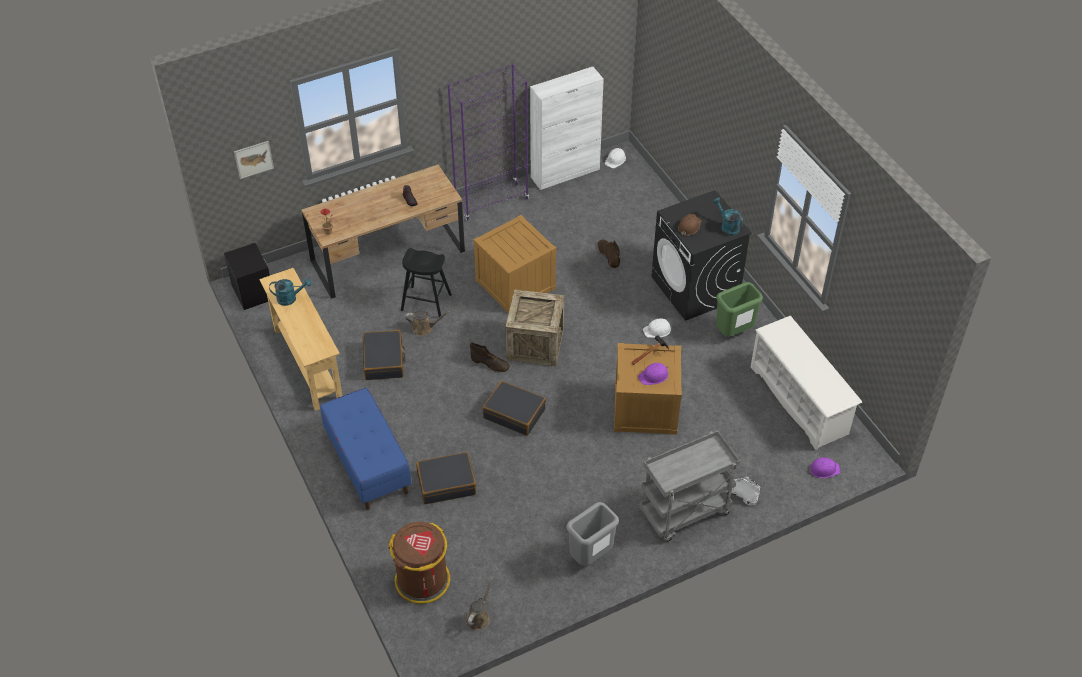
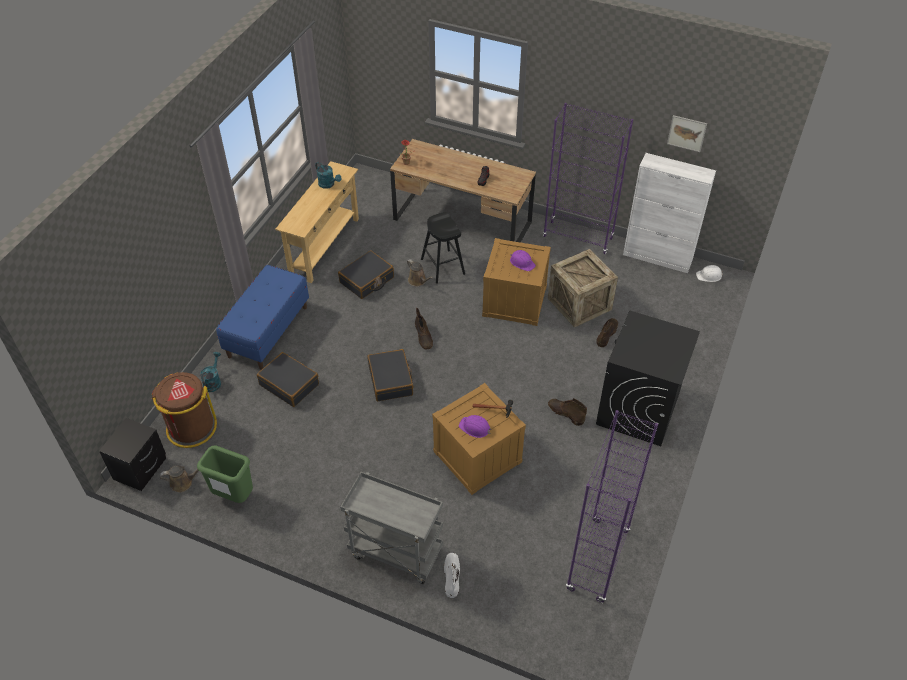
camera: 50 degrees right, 0 degrees up
black nightstand [224,243,270,310] -> black nightstand moved to [99,418,166,491]
picture [234,141,274,179] -> picture moved to [667,115,707,152]
crate [505,289,564,366] -> crate moved to [548,249,618,327]
grey trash can [566,502,619,566] -> none
white hard hat [643,318,672,338] -> brown boot [548,398,587,426]
brown hard hat [678,214,701,236] -> none
turquoise watering can [713,197,743,236] -> turquoise watering can moved to [200,352,221,392]
green trash can [716,282,763,337] -> green trash can moved to [197,445,253,503]
white shoe rack [751,316,862,450] -> purple bookcase [566,410,658,603]
purple hard hat [808,457,841,478] -> purple hard hat moved to [510,250,536,271]

